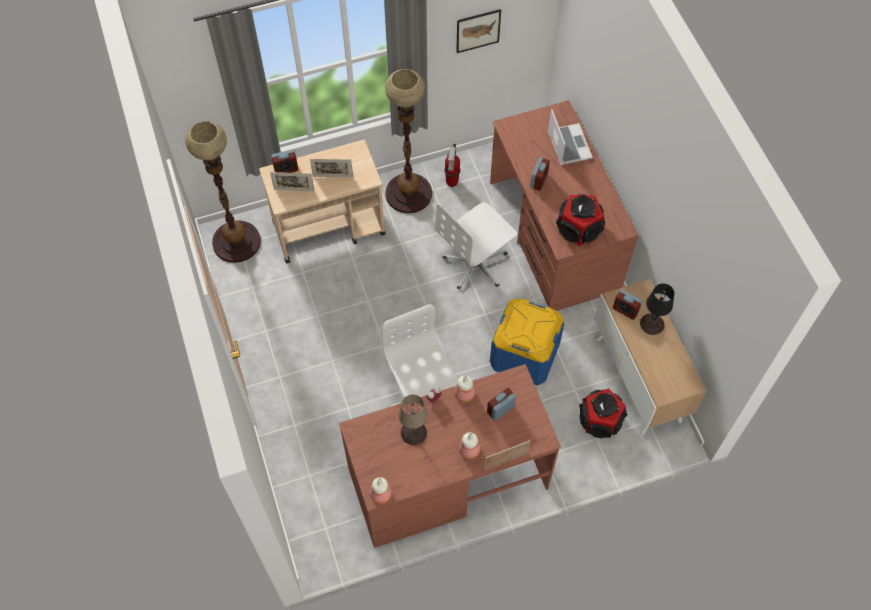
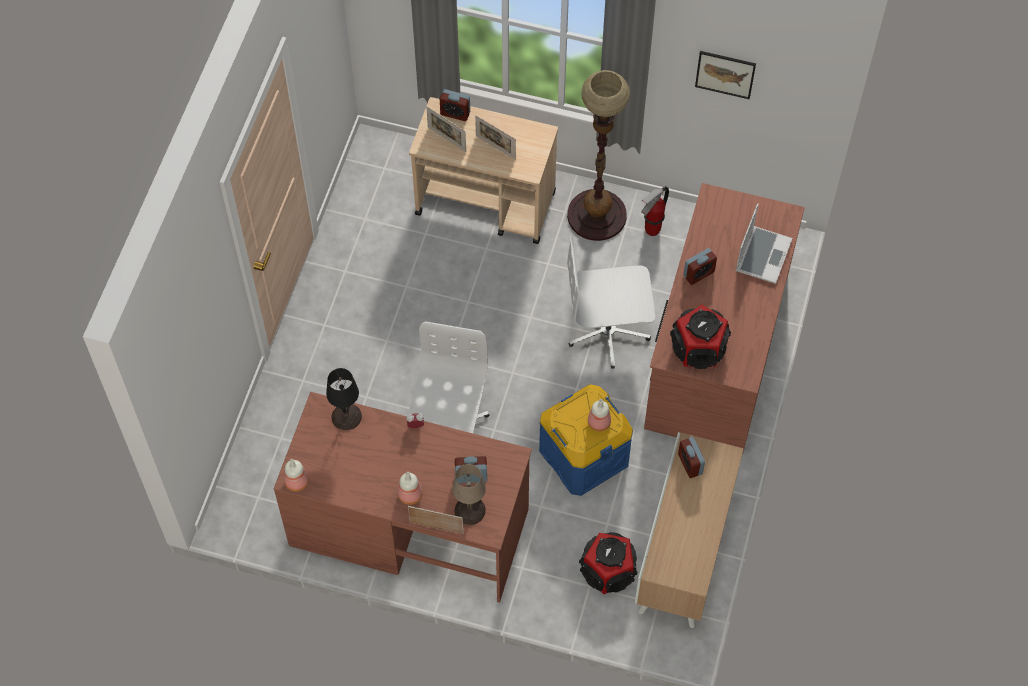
camera: 35 degrees right, 0 degrees up
floor lamp [185,121,261,263] -> none
beige table lamp [399,394,427,445] -> beige table lamp moved to [452,464,486,525]
bottle [454,375,475,402] -> bottle moved to [588,399,611,432]
black table lamp [640,283,674,335] -> black table lamp moved to [326,368,362,430]

